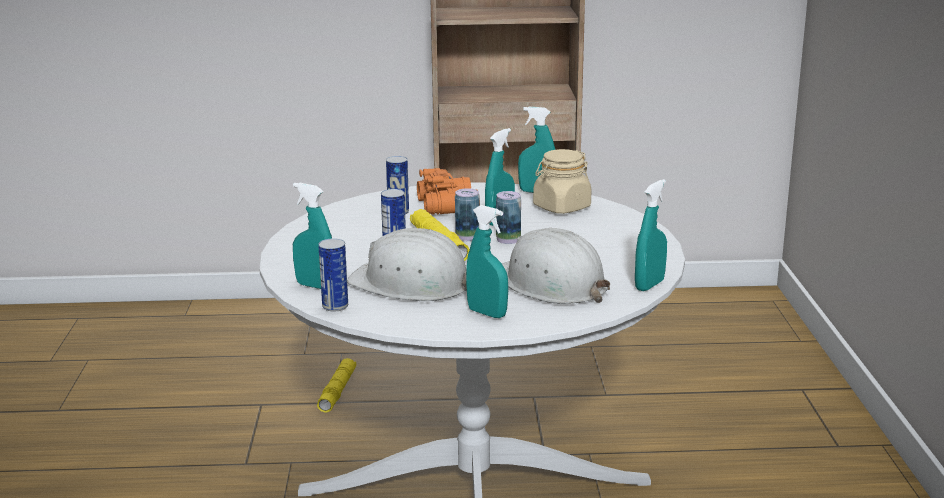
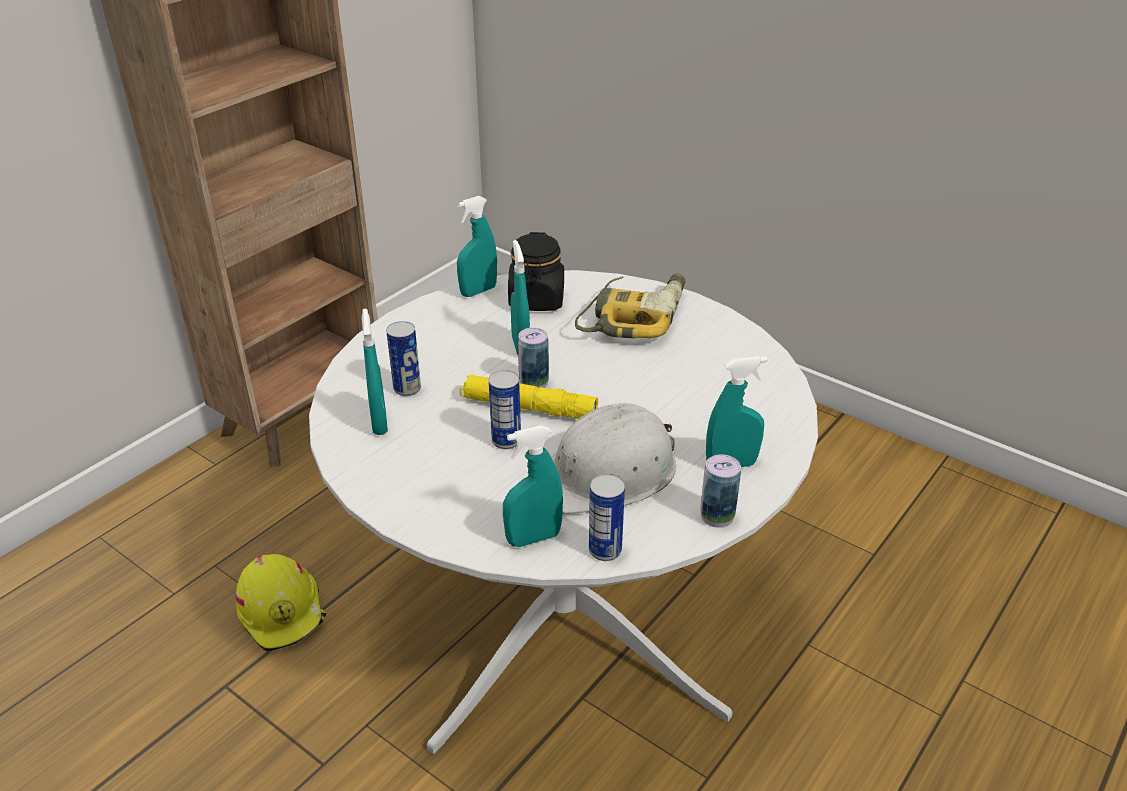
camera: 50 degrees left, 15 degrees up
yellow flashlight [317,358,356,412] -> yellow hard hat [236,554,326,652]
orange binoculars [417,168,477,215] -> none
can [496,191,521,244] -> can moved to [700,454,741,528]
white hard hat [502,228,610,304] -> none
beige jar [533,149,592,214] -> black jar [508,232,564,311]
turquoise spray bottle [635,179,667,291] -> turquoise spray bottle moved to [362,308,388,435]
none -> power drill [575,273,686,338]

